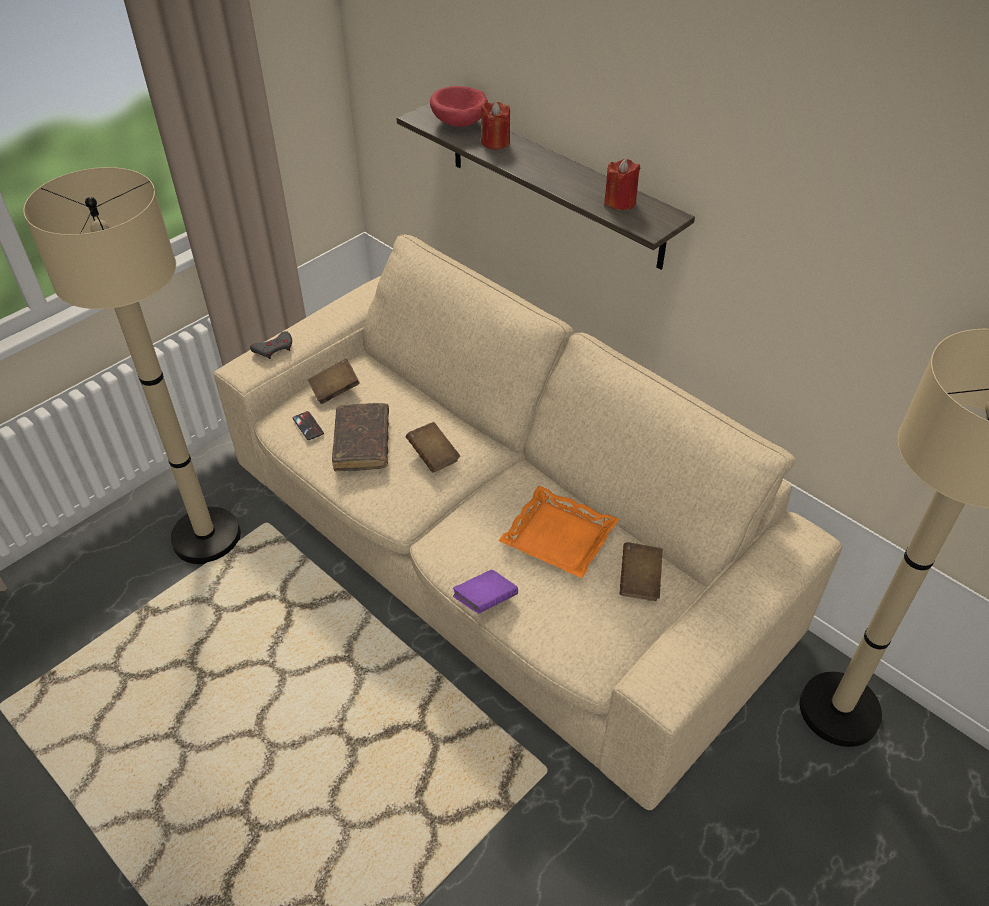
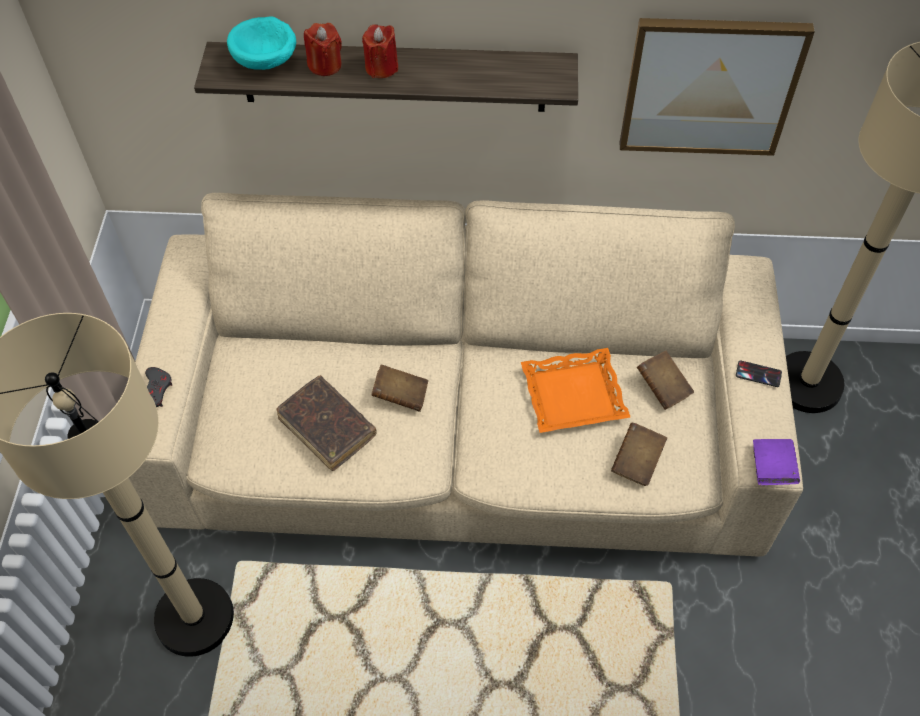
camera: 40 degrees left, 10 degrees up
phone [293,411,324,440] -> phone moved to [736,361,782,387]
brown book [308,358,360,404] -> brown book moved to [611,423,667,486]
red bowl [430,86,488,127] -> turquoise bowl [227,16,296,70]
purple book [453,570,518,613] -> purple book moved to [753,439,800,485]
red candle [604,158,641,210] -> red candle moved to [362,24,398,78]
none -> picture [620,18,815,156]

